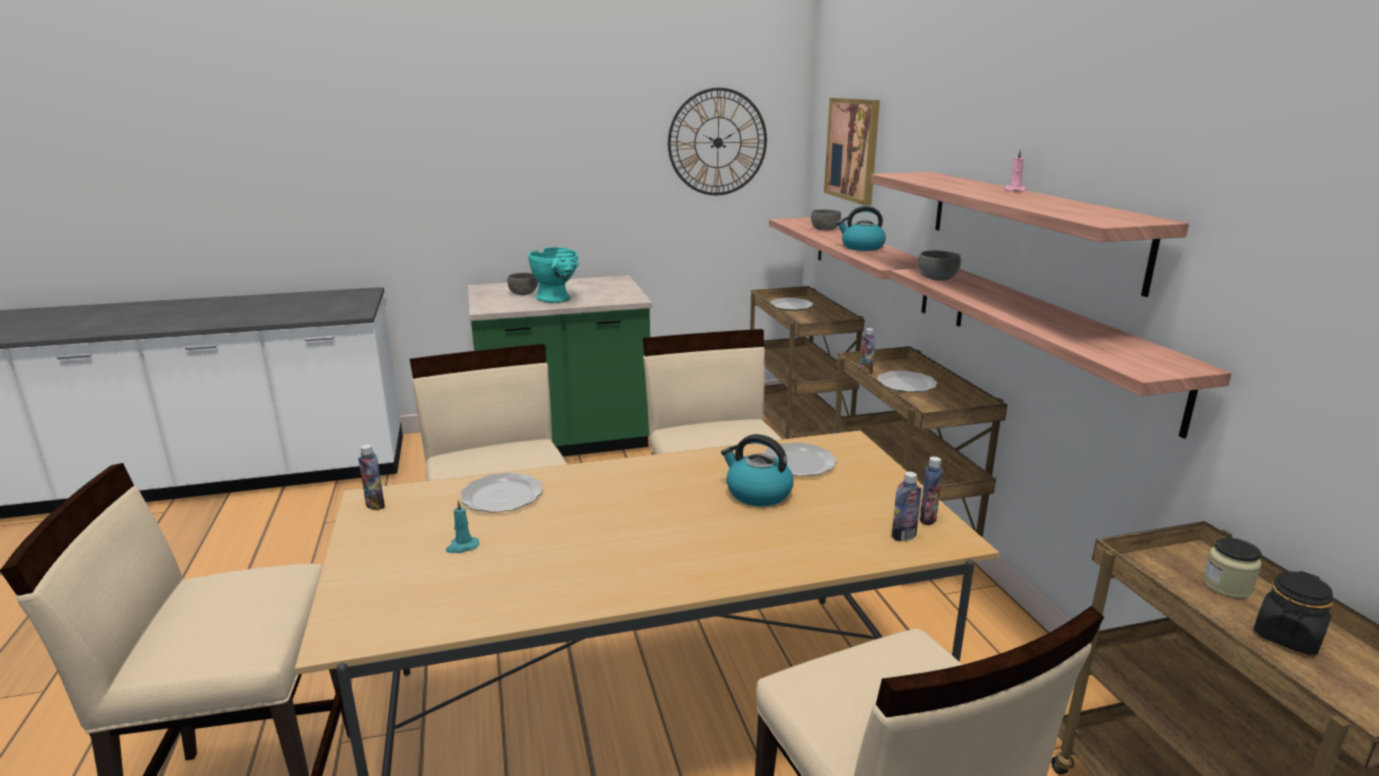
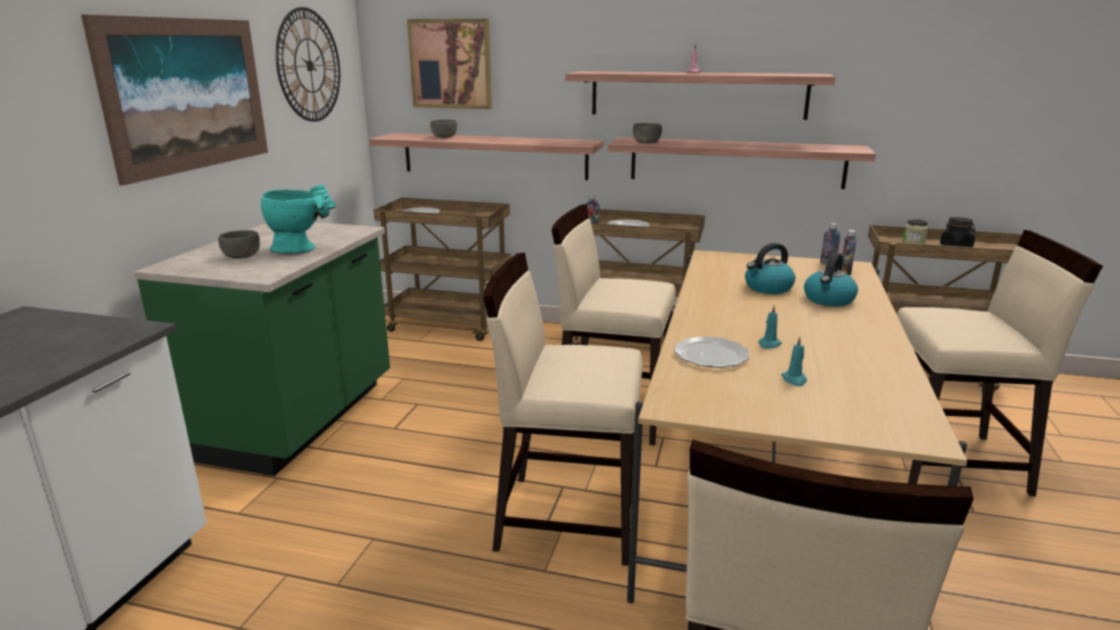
camera: 60 degrees left, 0 degrees up
bottle [358,444,385,510] -> none
plate [764,442,837,476] -> none
kettle [836,206,886,251] -> kettle moved to [804,252,858,307]
none -> picture [81,15,268,186]
none -> turquoise candle [758,306,782,349]

